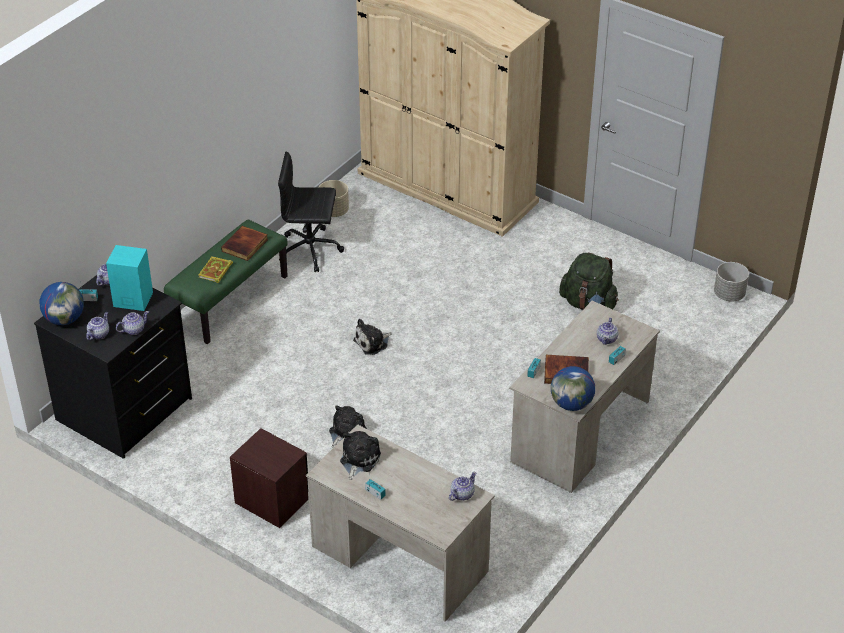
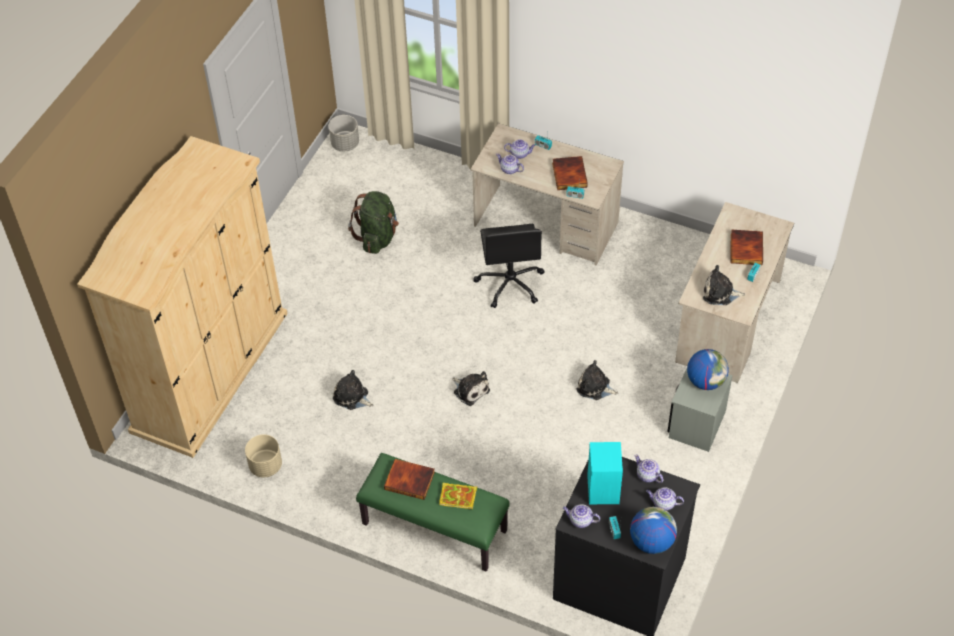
camera: 100 degrees left, 10 degrees up
brown nightstand [230,428,308,528] -> grey nightstand [667,368,733,452]
black office chair [278,151,344,273] -> black office chair moved to [473,224,545,308]
teapot [449,472,476,501] -> teapot moved to [496,154,524,174]
globe [551,366,595,411] -> globe moved to [687,349,729,390]
none -> plush toy [333,370,374,410]
none -> book [731,230,763,265]

